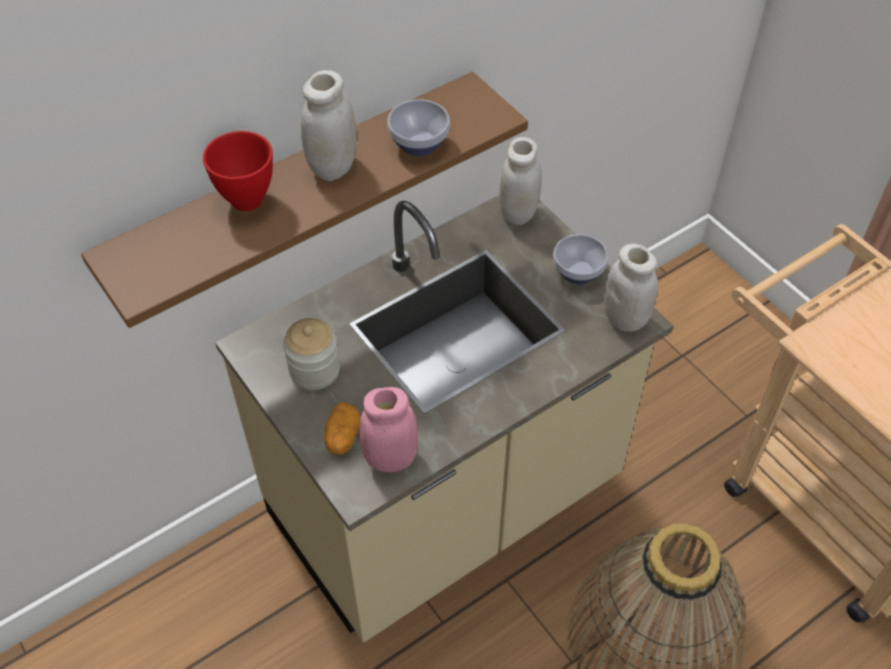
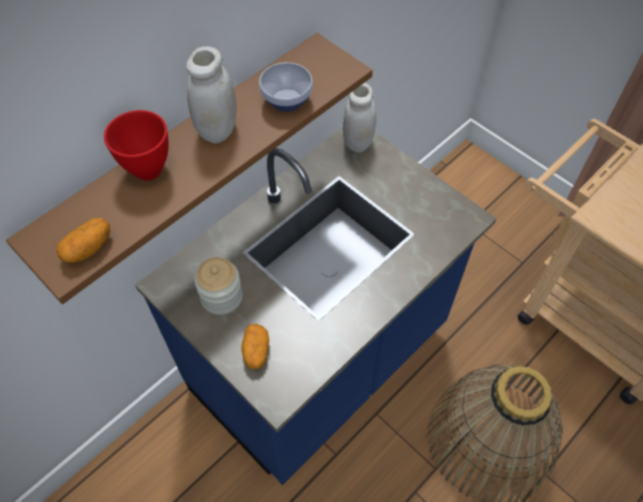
camera: 10 degrees left, 5 degrees up
beige counter [215,195,673,643] -> blue counter [135,127,497,485]
pink jar [359,387,418,472] -> none
bowl [553,234,608,284] -> none
white jar [604,243,658,332] -> none
none -> potato [56,218,110,263]

